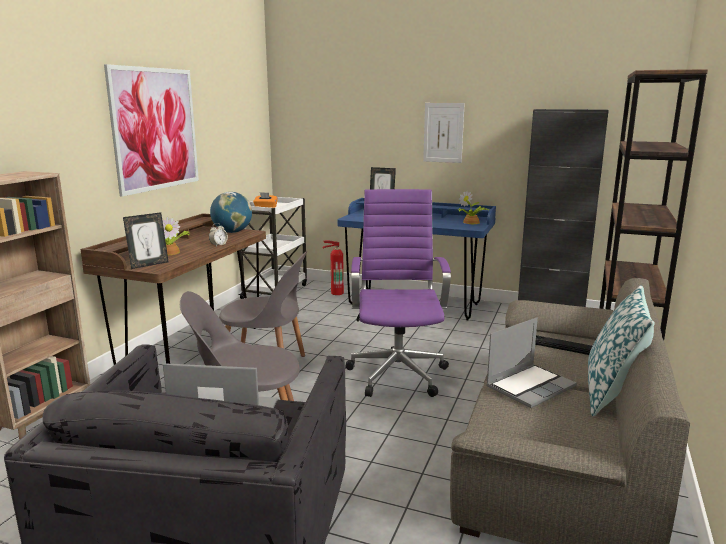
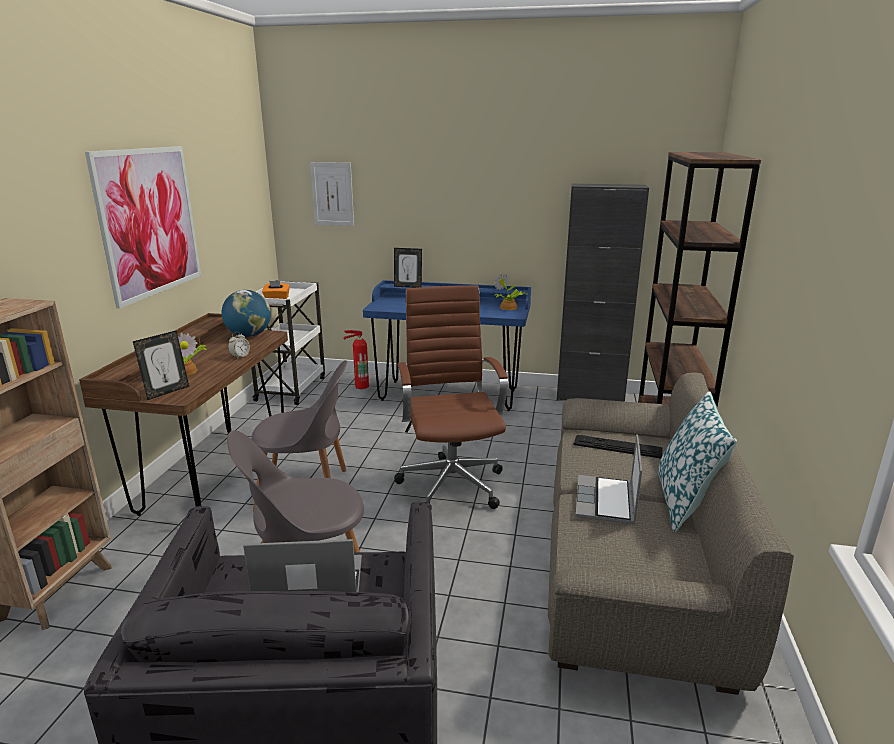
camera: 10 degrees left, 5 degrees up
purple office chair [346,189,451,397] -> brown office chair [394,285,508,509]
picture [423,103,465,163] -> picture moved to [310,162,354,226]
laptop [486,318,577,408] -> laptop turned 150 degrees clockwise [576,434,642,524]

